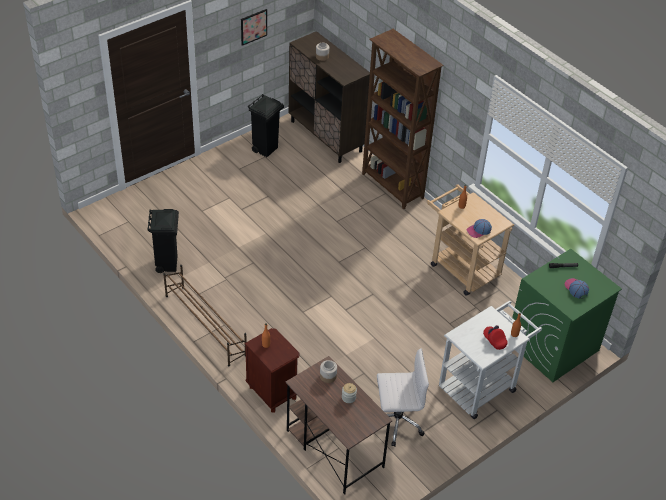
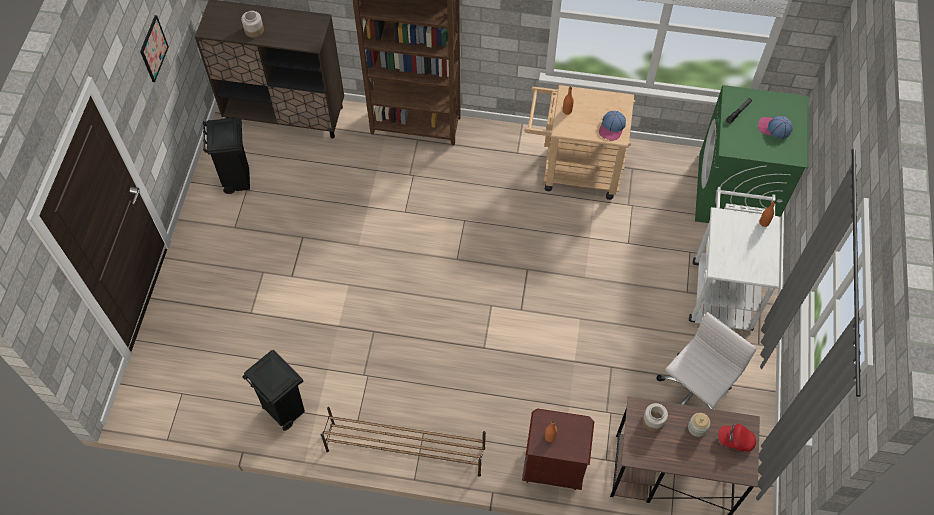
camera: 40 degrees left, 15 degrees up
red cap [483,325,508,350] -> red cap moved to [718,424,756,452]

